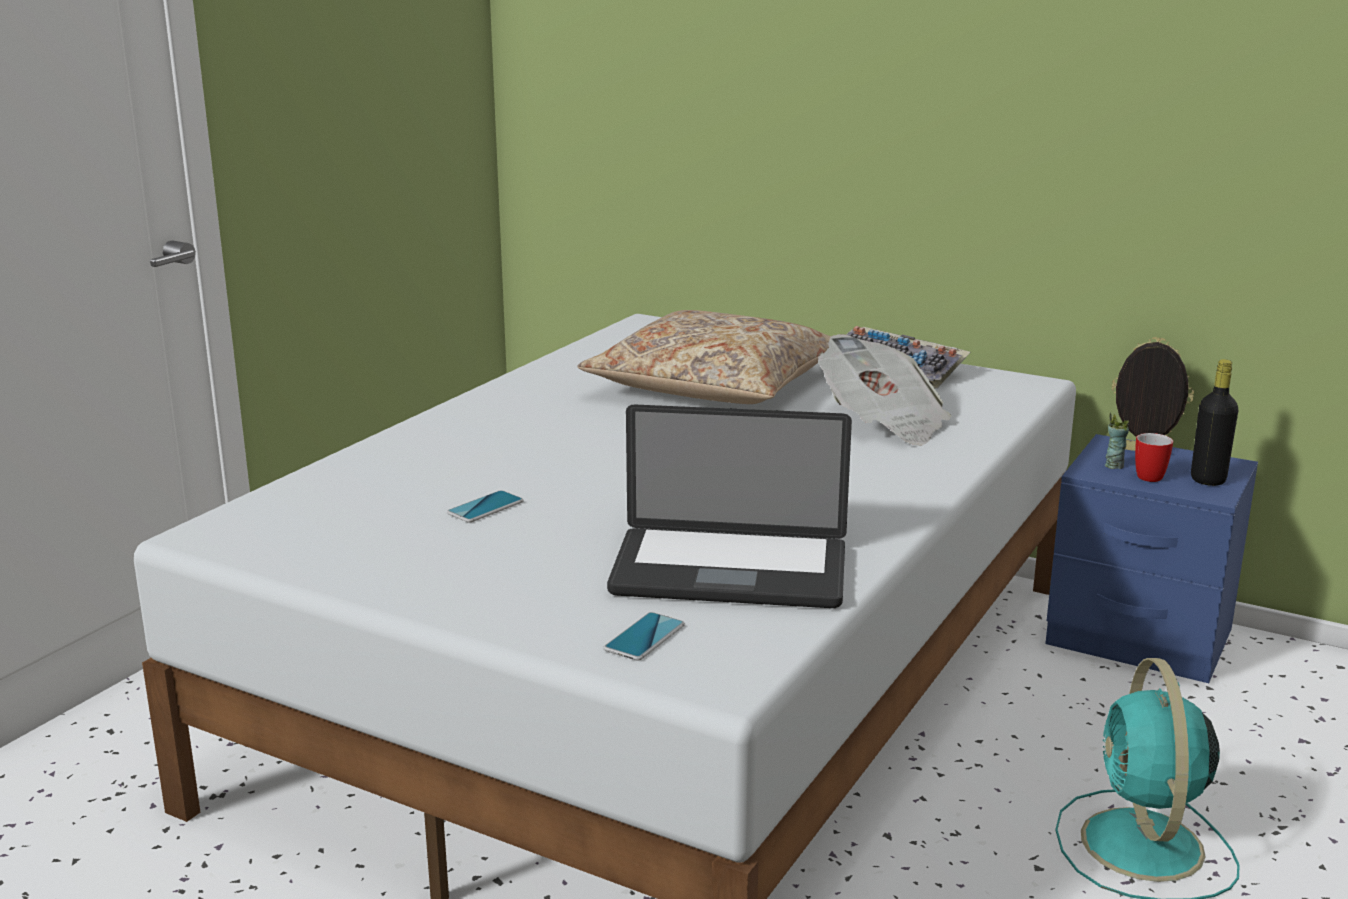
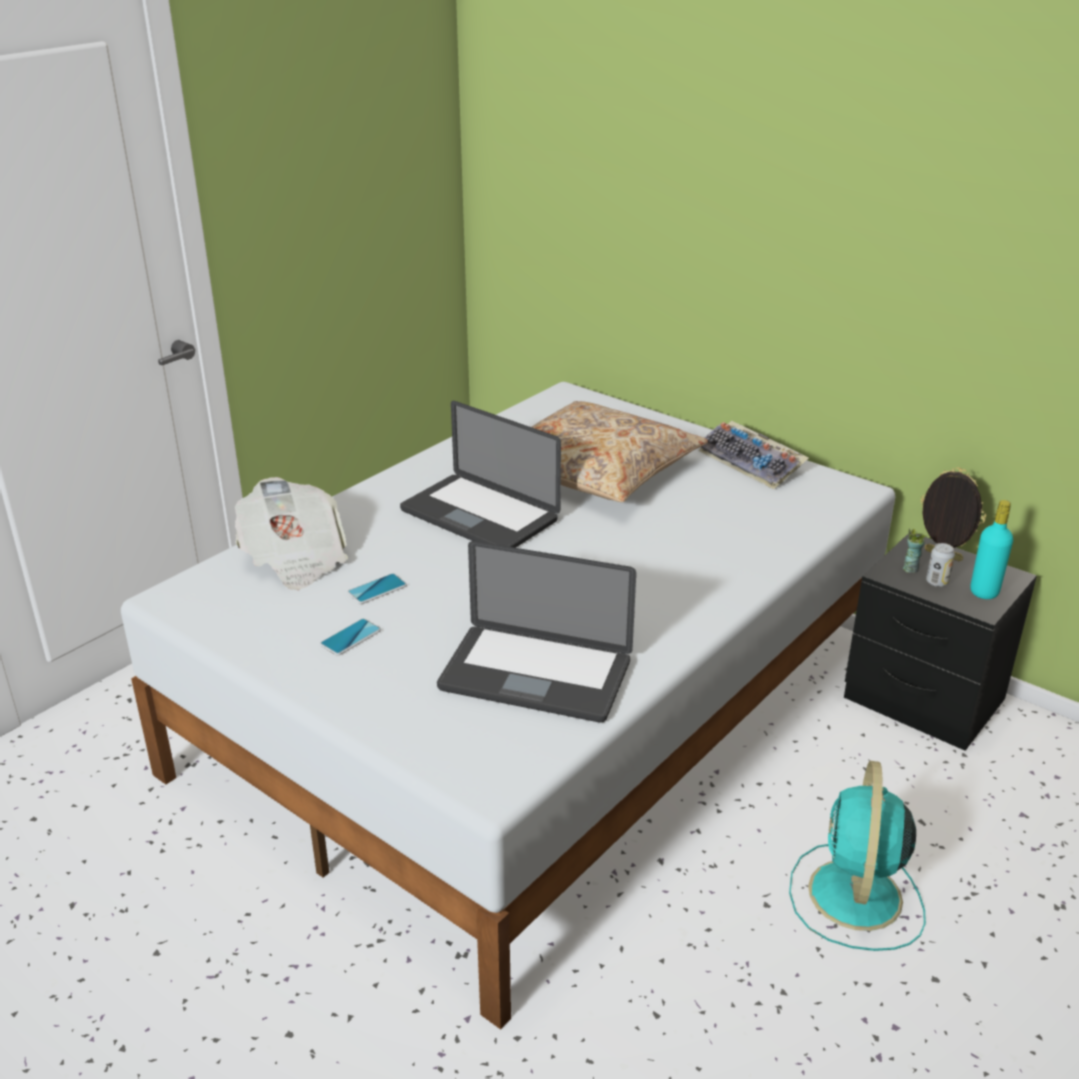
camera: 10 degrees right, 10 degrees up
phone [603,612,685,661] -> phone moved to [320,619,381,656]
newspaper [818,334,951,446] -> newspaper moved to [235,477,348,590]
blue nightstand [1045,434,1258,683] -> black nightstand [844,532,1037,751]
mug [1135,433,1173,482] -> can [926,543,955,587]
black bottle [1191,359,1238,486] -> turquoise bottle [970,500,1013,599]
none -> laptop [400,401,561,548]

